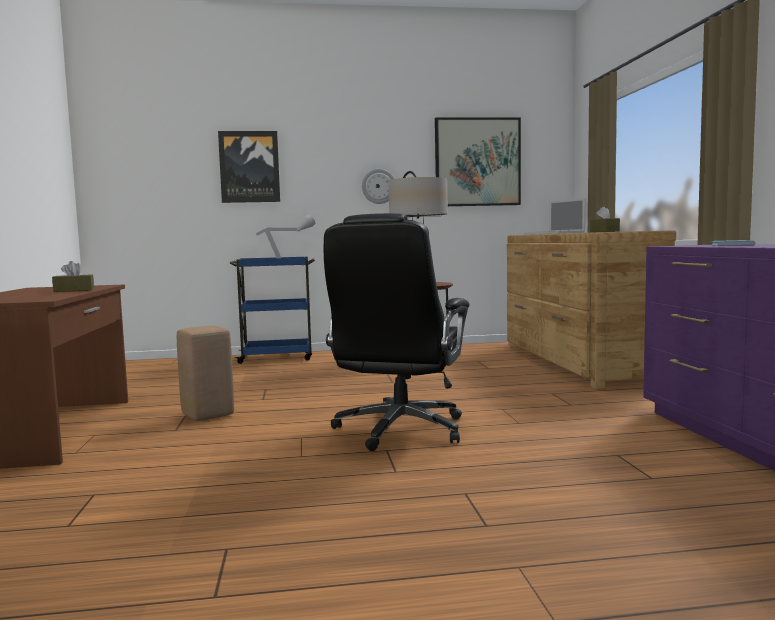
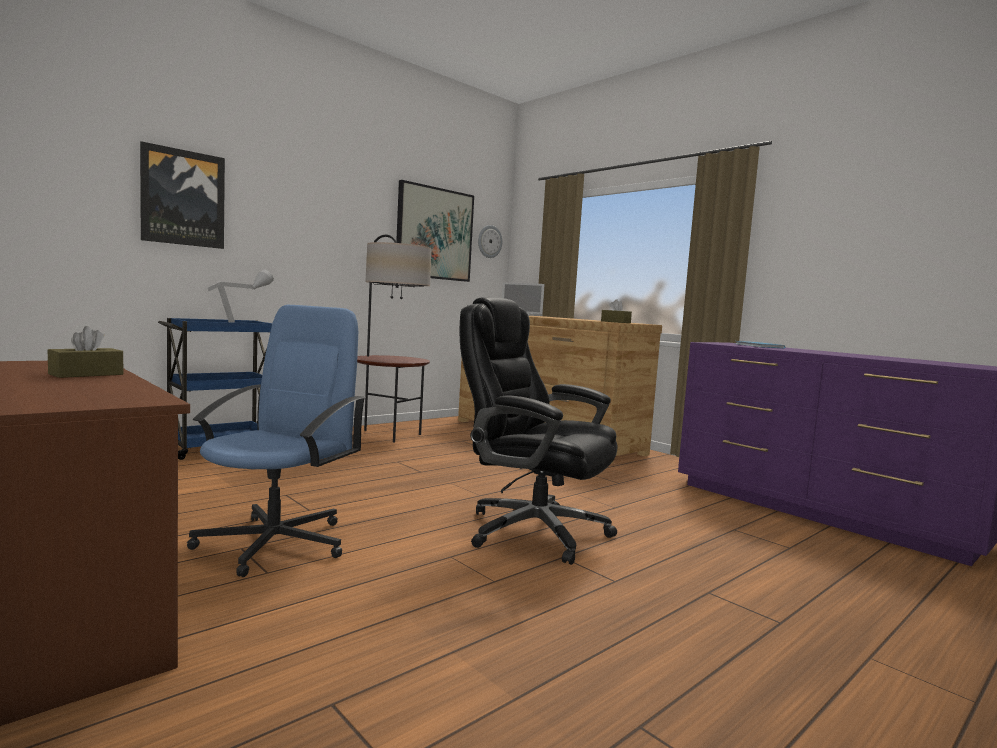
camera: 35 degrees left, 0 degrees up
beige stool [177,326,234,421] -> blue office chair [187,305,366,577]
black office chair [324,213,470,451] -> black office chair turned 135 degrees clockwise [460,297,617,565]
wall clock [362,169,394,204] -> wall clock moved to [478,225,502,258]

